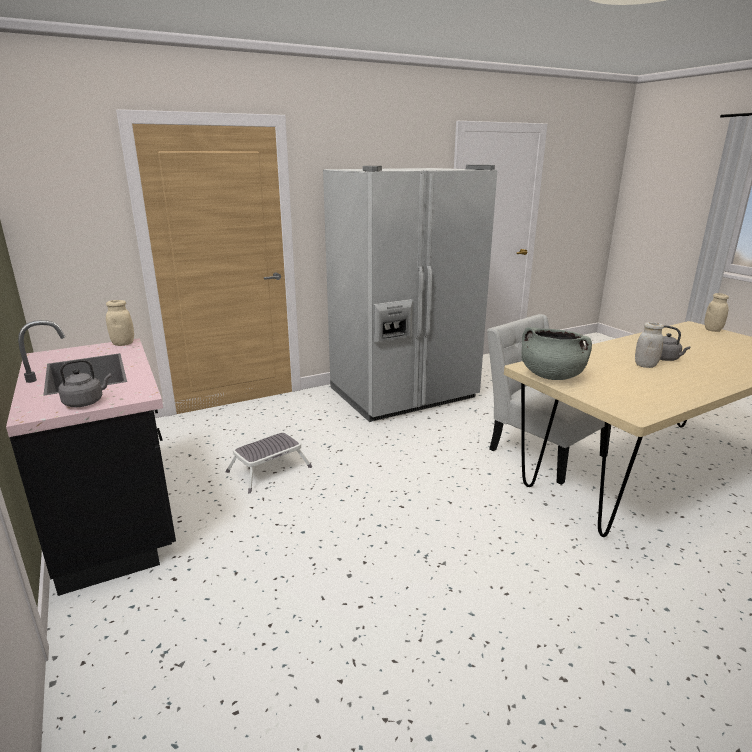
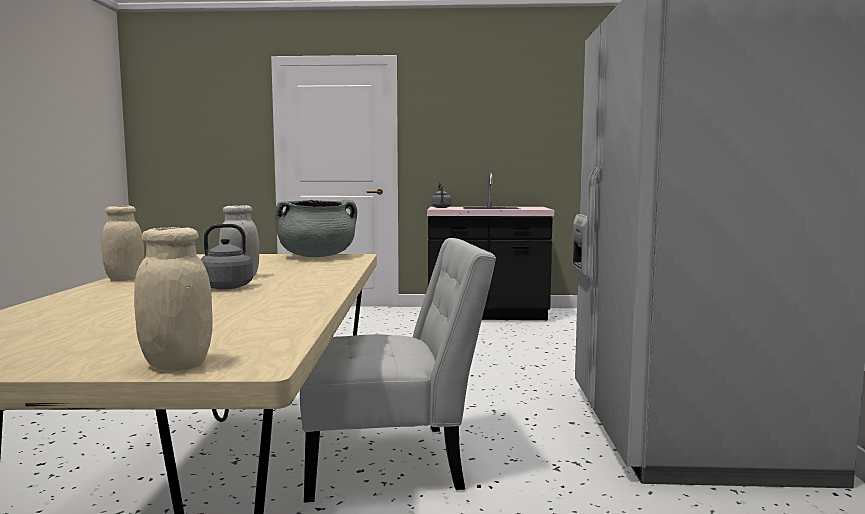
camera: 120 degrees right, 15 degrees down
beige jar [106,300,134,346] -> beige jar moved to [101,205,144,281]
grey step ladder [226,432,312,493] -> none

